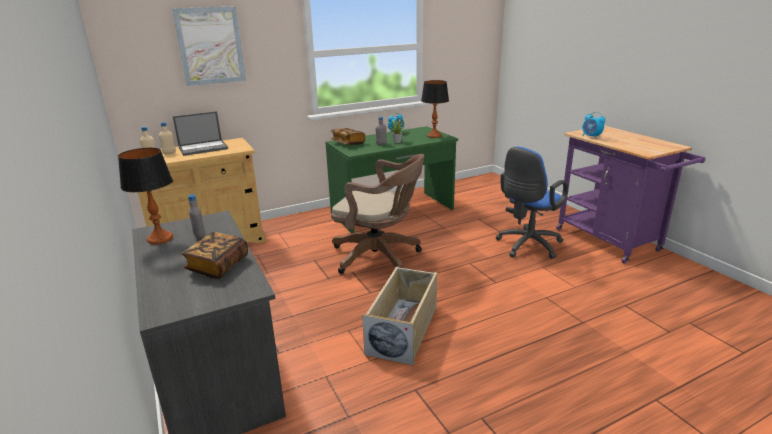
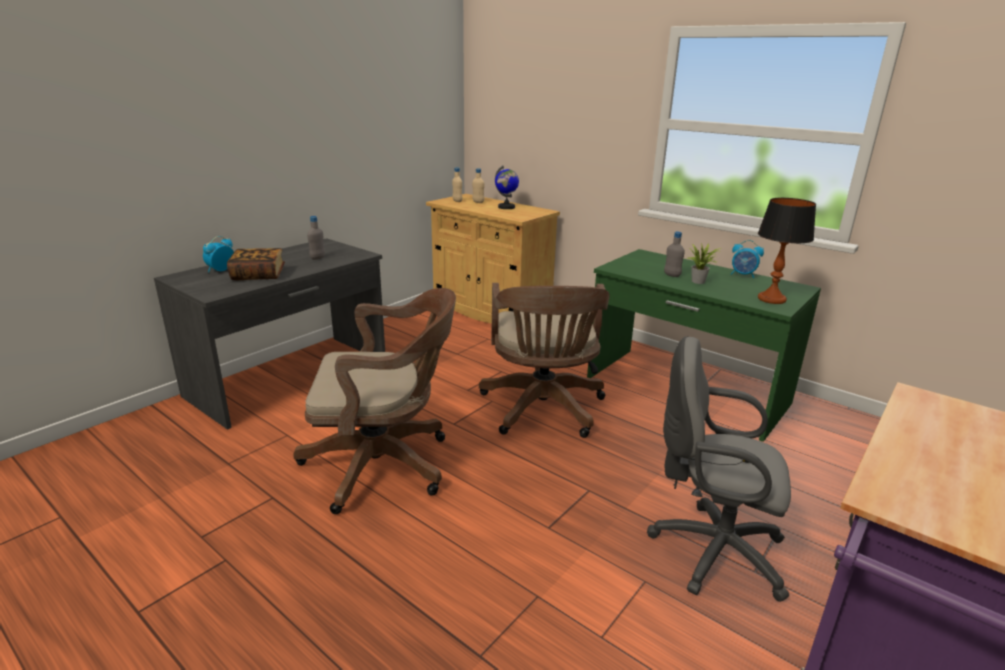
camera: 65 degrees right, 0 degrees up
table lamp [118,148,173,244] -> none
picture [172,6,246,86] -> none
laptop [173,111,228,156] -> globe [495,165,519,209]
book [331,128,365,145] -> none
beige storage box [362,266,437,366] -> brown office chair [293,288,456,514]
blue office chair [495,146,568,259] -> grey office chair [647,336,791,602]
alarm clock [582,112,606,139] -> alarm clock moved to [203,236,234,273]

